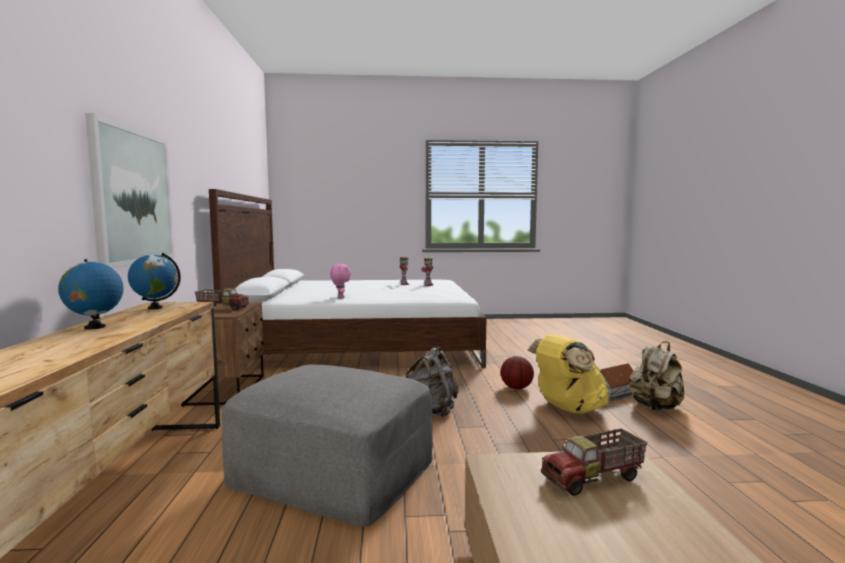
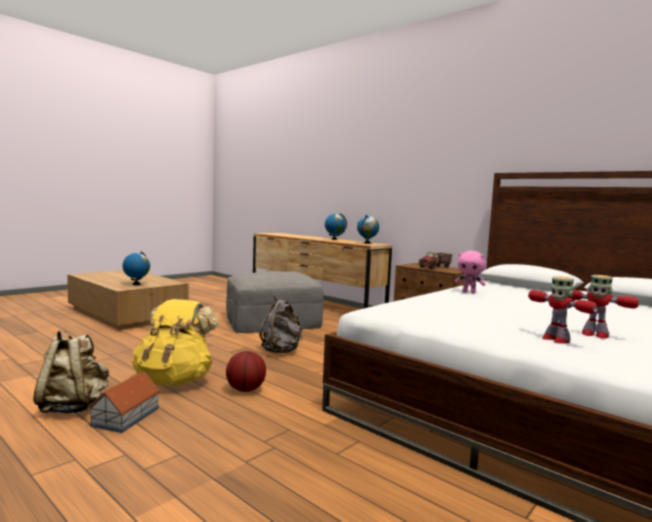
camera: 135 degrees right, 0 degrees up
picture [85,113,174,269] -> none
toy truck [541,428,647,496] -> globe [123,252,150,285]

